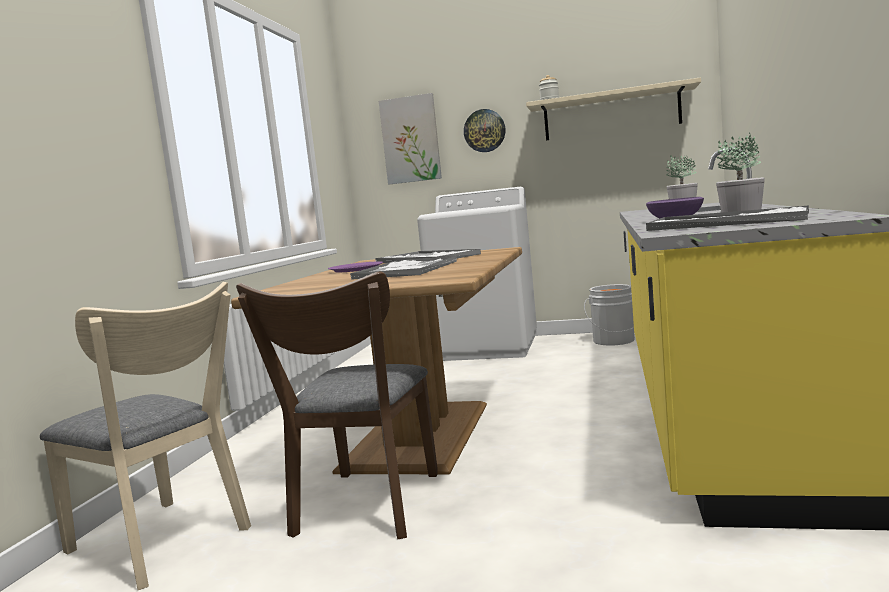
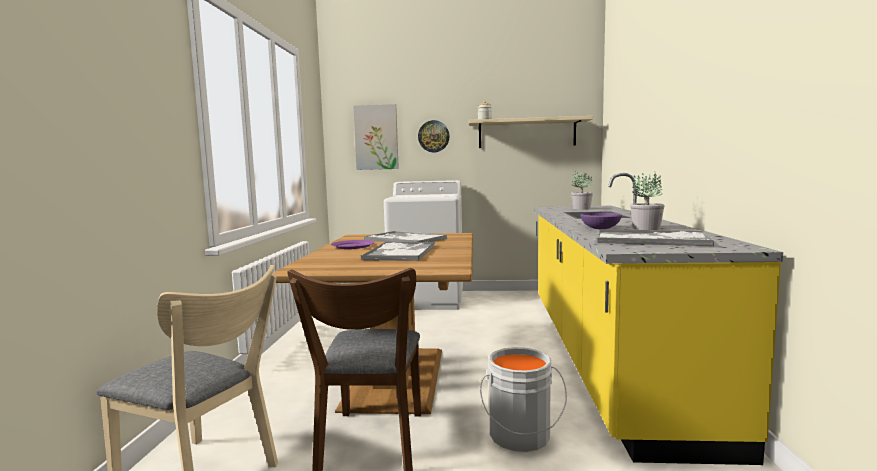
camera: 10 degrees left, 0 degrees up
grey bucket [584,284,635,346] -> grey bucket moved to [480,347,567,452]

